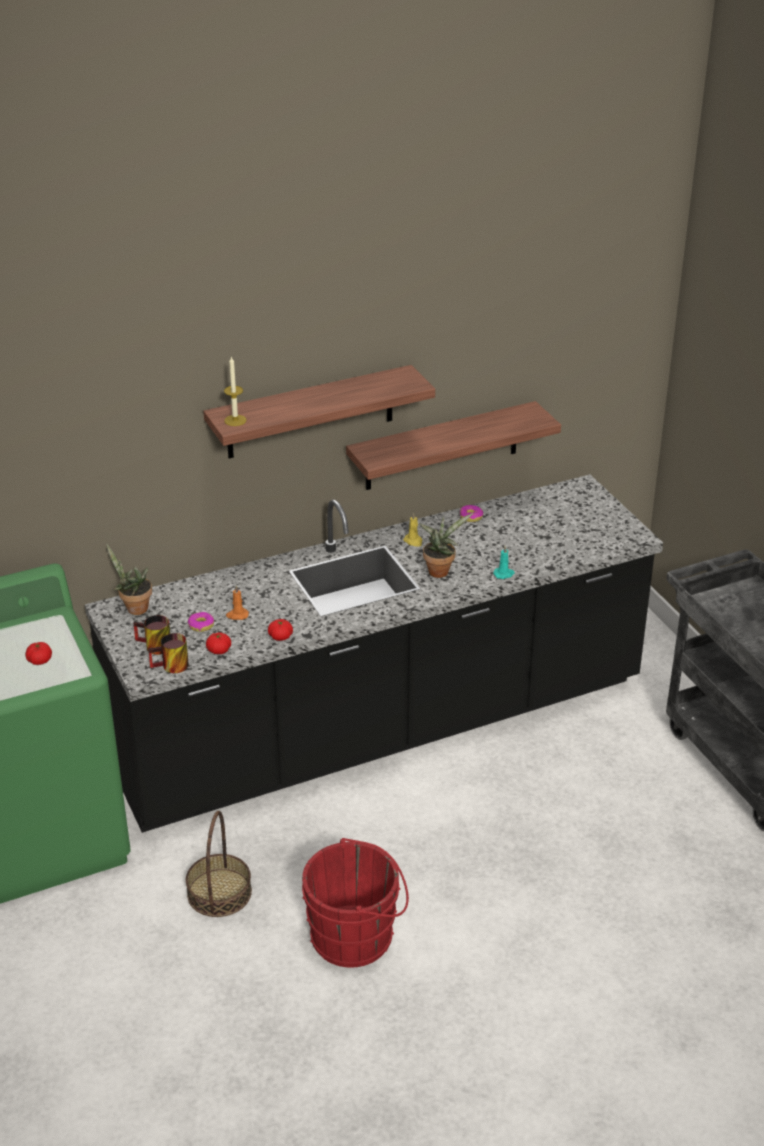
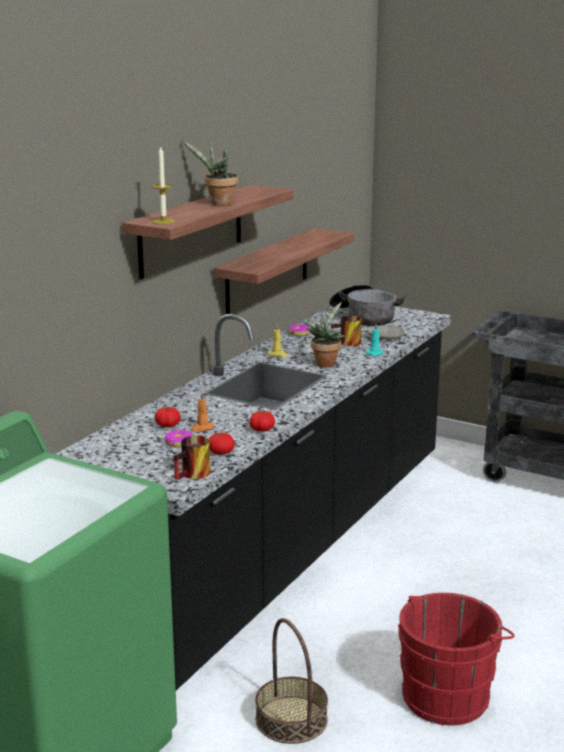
camera: 35 degrees left, 15 degrees down
tomato [25,642,52,665] -> tomato moved to [155,407,181,427]
potted plant [106,544,152,615] -> potted plant moved to [182,141,238,205]
mug [134,615,170,655] -> mug moved to [331,315,362,346]
none -> cooking pot [329,285,406,326]
none -> beige plate [367,325,405,341]

